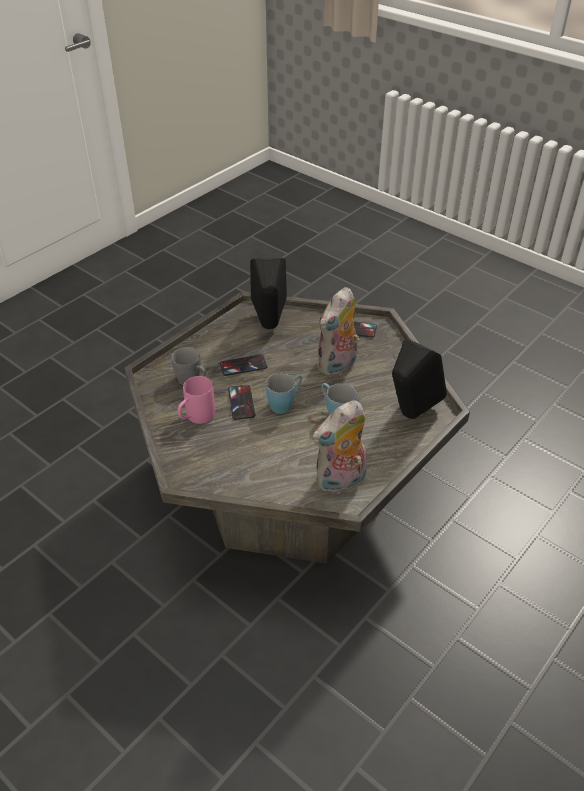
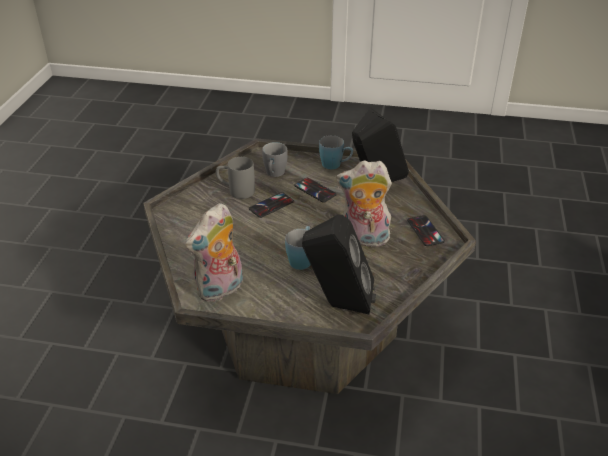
camera: 60 degrees right, 5 degrees down
pink mug [178,376,215,424] -> grey mug [216,157,255,199]
blue mug [266,373,302,414] -> blue mug moved to [319,135,353,170]
plush toy [312,400,367,494] -> plush toy turned 75 degrees counterclockwise [185,203,243,302]

